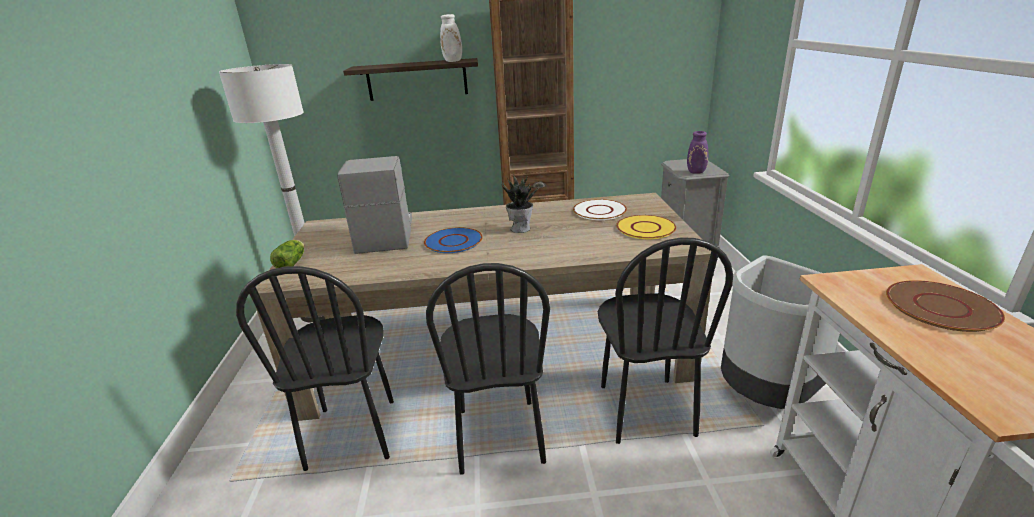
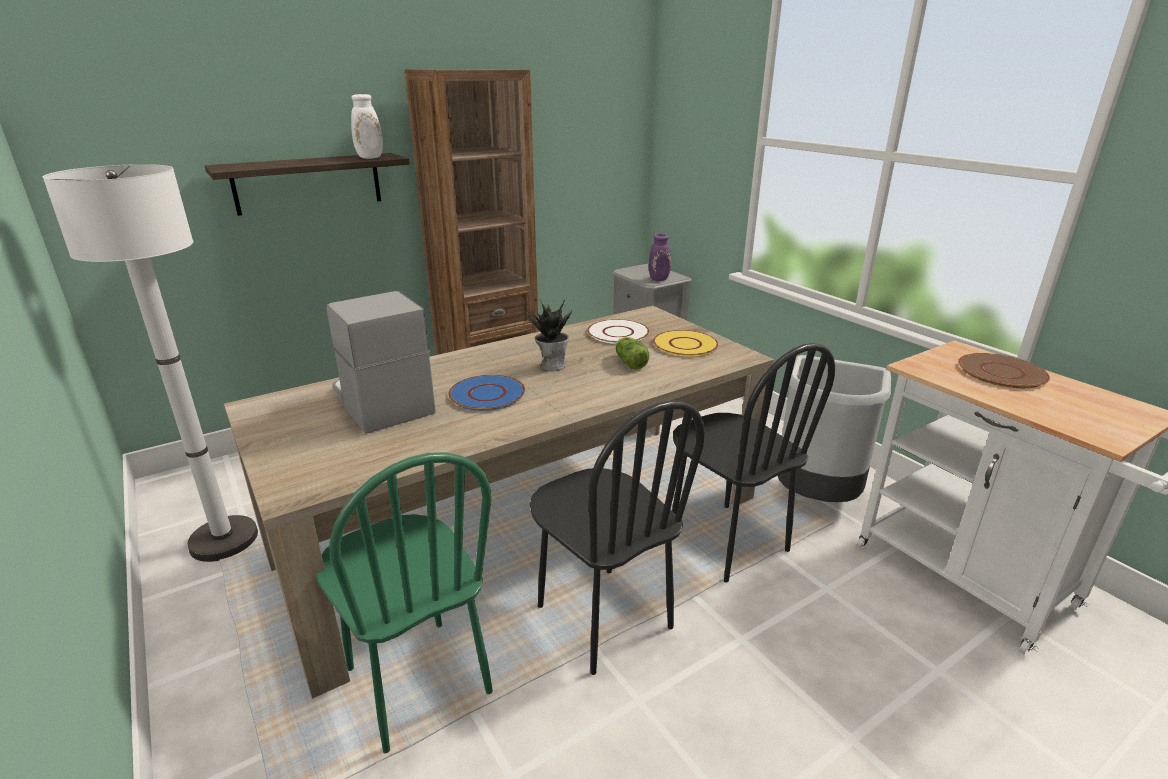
camera: 30 degrees left, 0 degrees up
black chair [236,266,394,471] -> green chair [316,452,493,753]
lettuce [270,240,304,268] -> lettuce moved to [615,337,649,370]

